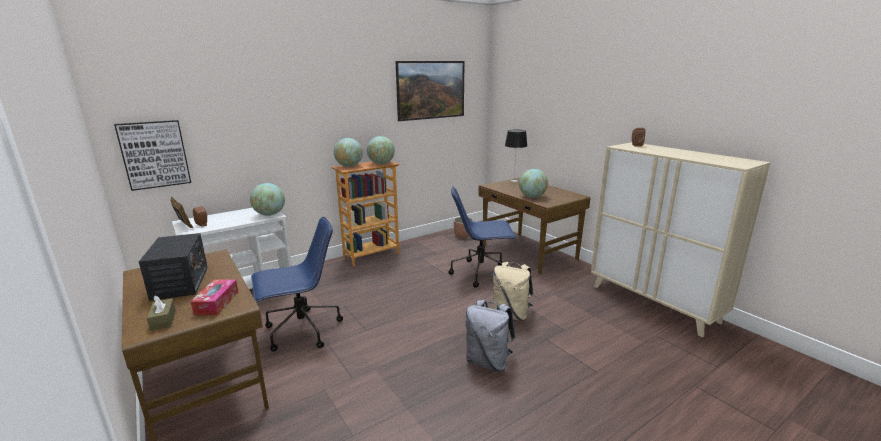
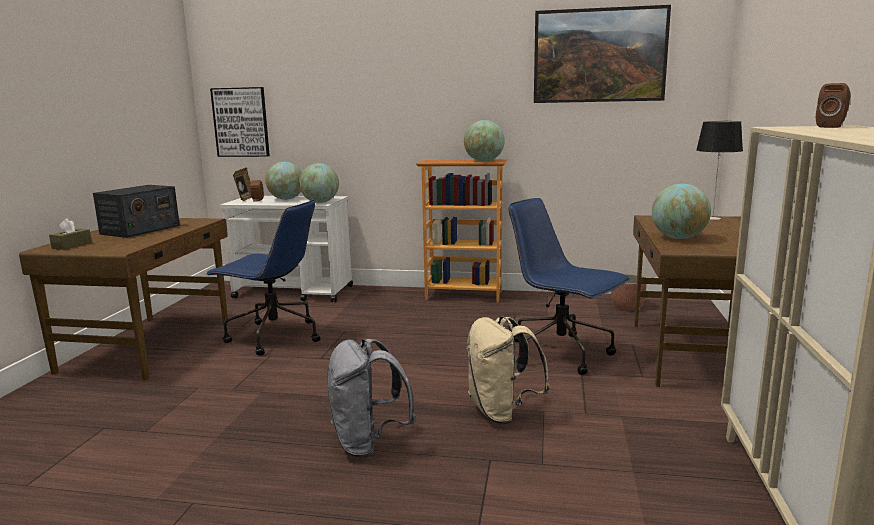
camera: 45 degrees right, 5 degrees down
tissue box [190,280,238,315] -> none
globe [334,138,363,167] -> globe moved to [265,162,302,200]

